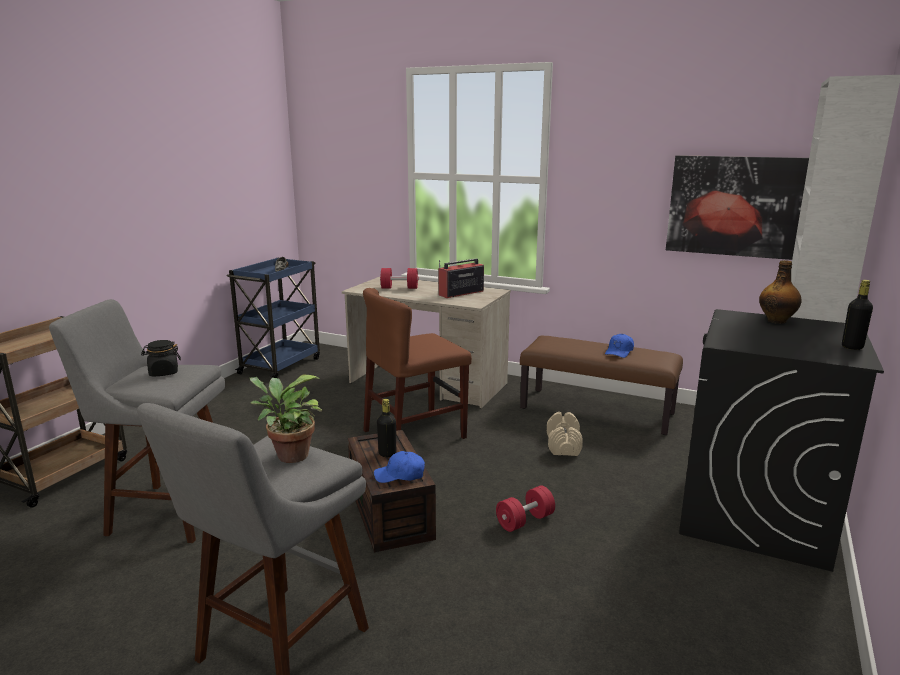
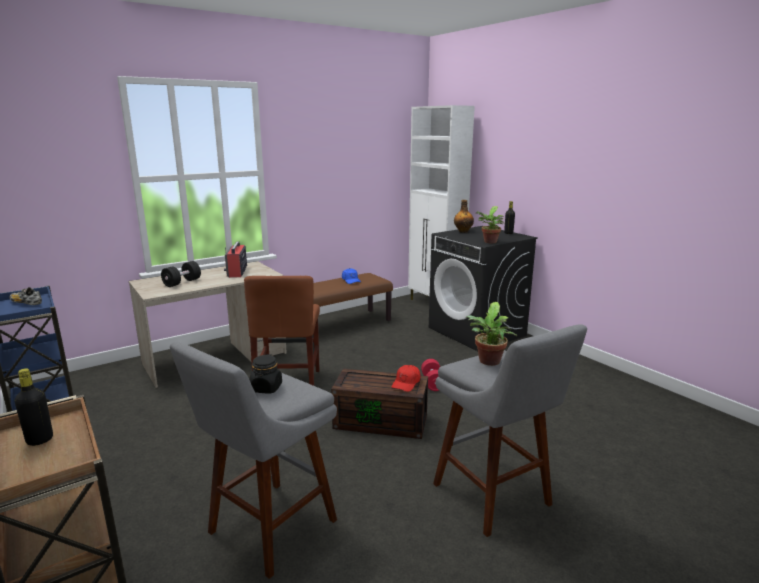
camera: 60 degrees left, 0 degrees up
blue cap [374,451,425,483] -> red cap [392,365,421,392]
black bottle [377,399,396,457] -> black bottle moved to [15,368,53,446]
red dumbbell [380,268,419,289] -> black dumbbell [161,261,201,287]
beige dumbbell [547,412,583,456] -> none
picture [666,155,809,260] -> none
none -> potted plant [475,206,505,243]

